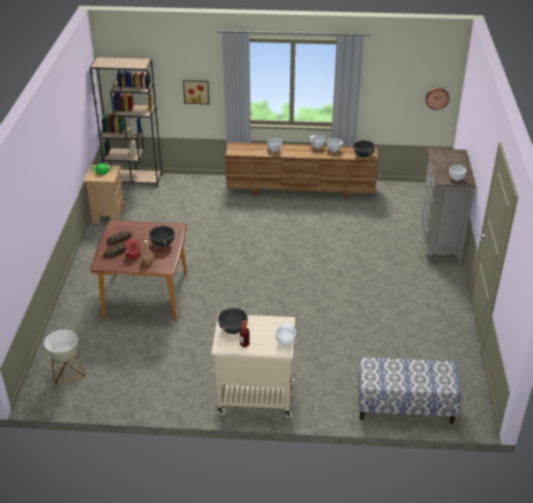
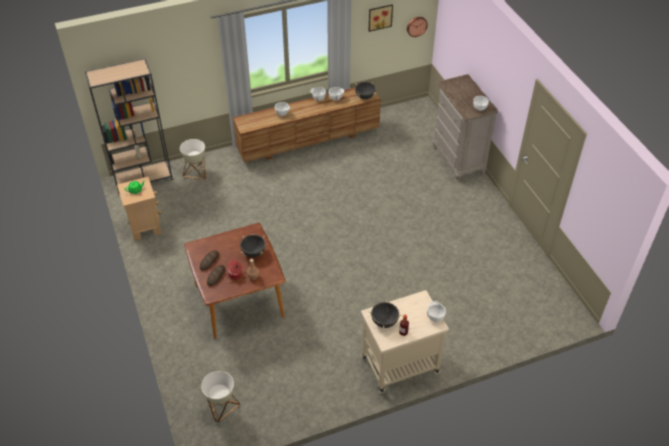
camera: 25 degrees left, 10 degrees up
picture [183,80,209,104] -> picture moved to [369,4,393,32]
bench [358,357,462,424] -> none
none -> planter [180,139,206,179]

